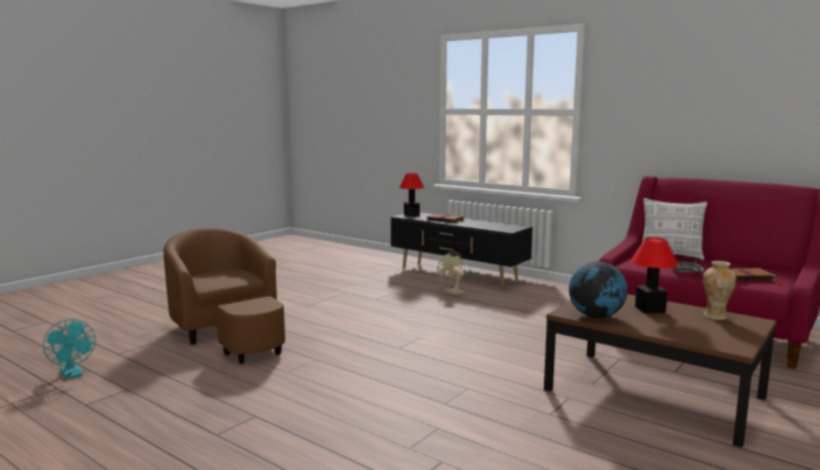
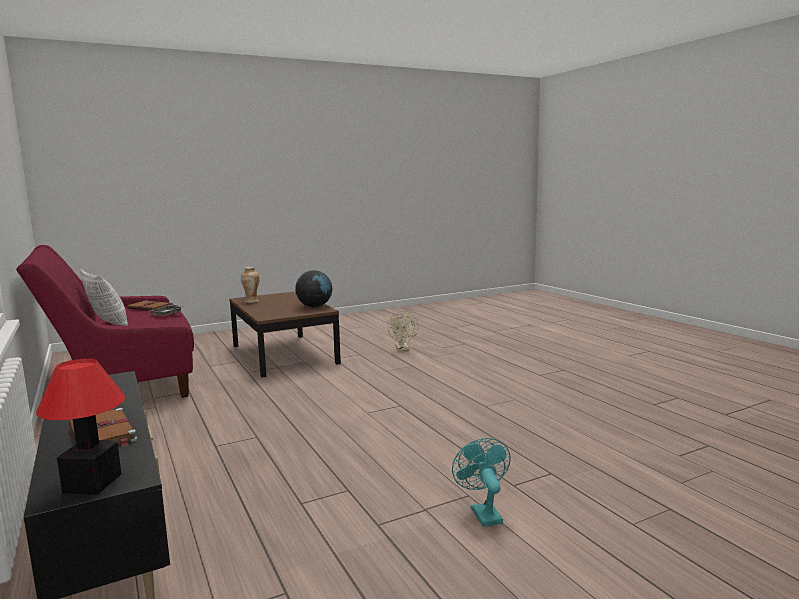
camera: 155 degrees left, 0 degrees up
turquoise fan [43,319,96,379] -> turquoise fan moved to [452,438,511,527]
brown armchair [164,228,285,364] -> none
beige fan [437,252,464,295] -> beige fan moved to [388,311,419,351]
table lamp [631,237,678,313] -> none

